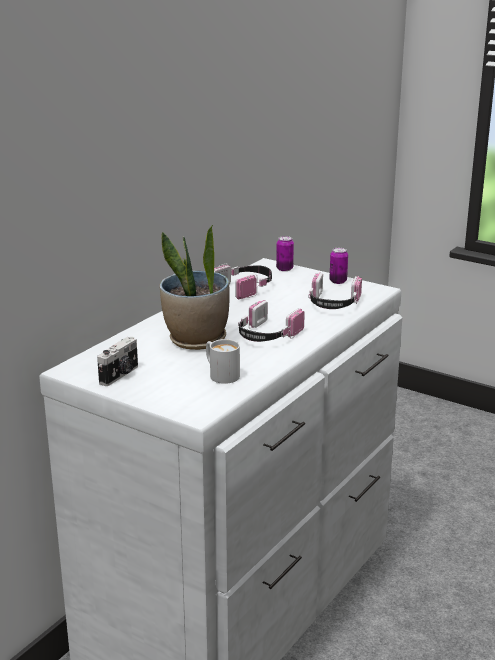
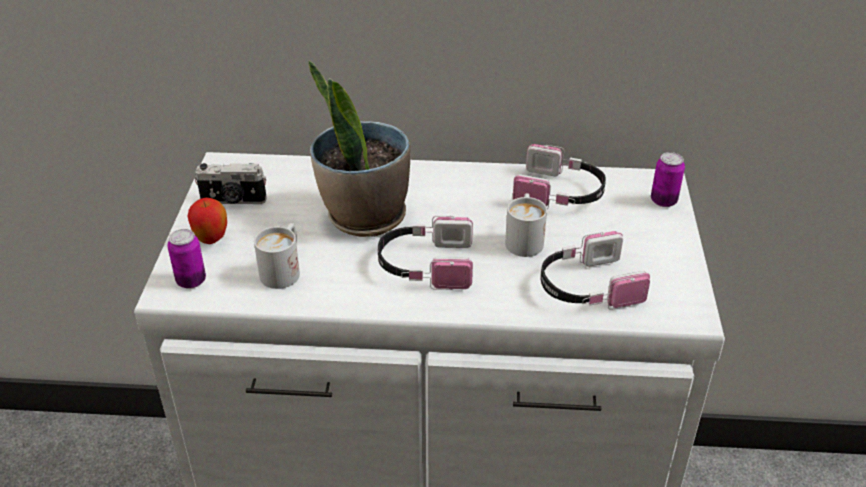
camera: 60 degrees right, 15 degrees up
can [329,248,348,284] -> can moved to [167,229,206,289]
none -> apple [187,198,227,244]
none -> white mug [505,193,547,257]

